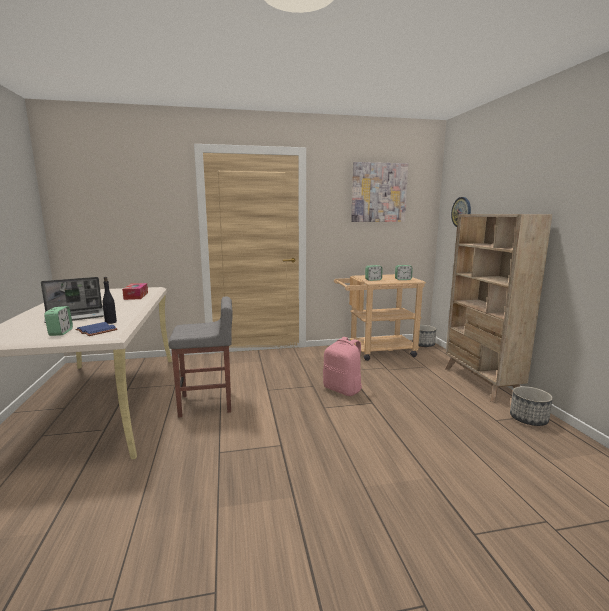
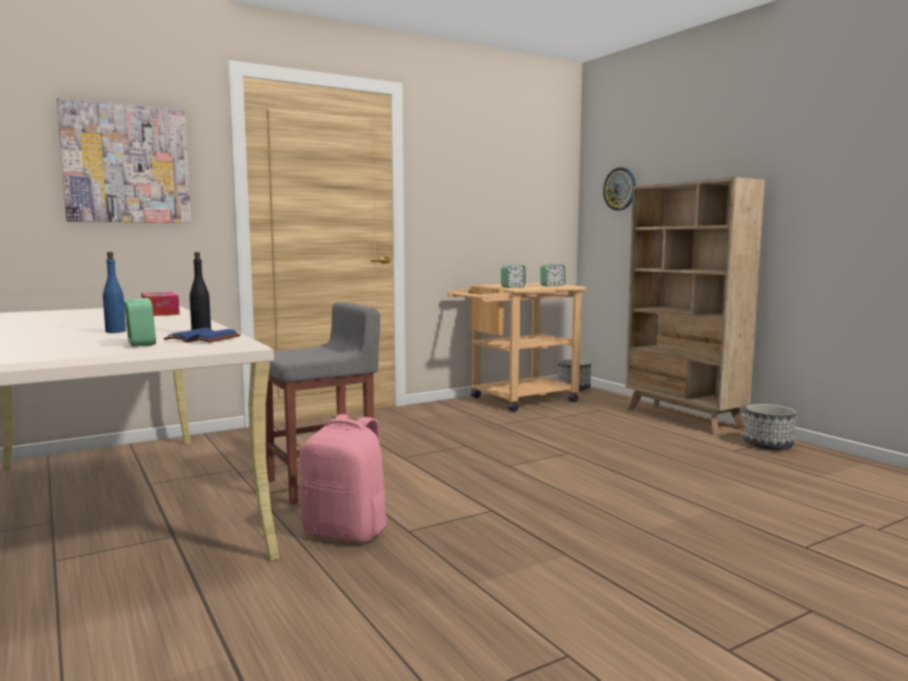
camera: 20 degrees left, 5 degrees down
laptop [41,277,104,323] -> blue bottle [103,252,126,333]
pink backpack [323,337,362,396] -> pink backpack moved to [299,414,387,542]
picture [351,162,408,222] -> picture moved to [57,98,191,223]

